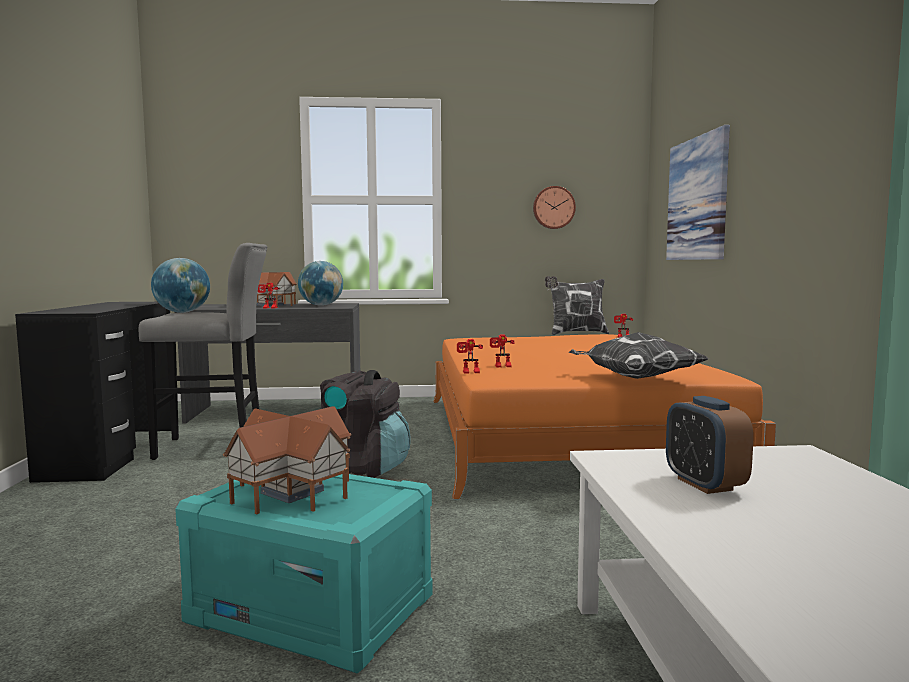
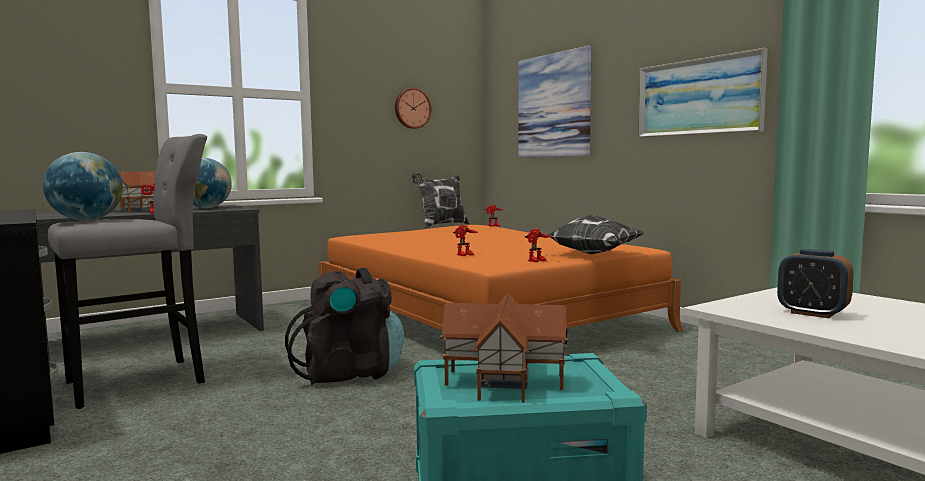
camera: 30 degrees left, 0 degrees up
toy robot [457,339,483,374] -> toy robot moved to [525,229,552,262]
none -> picture [638,48,768,138]

